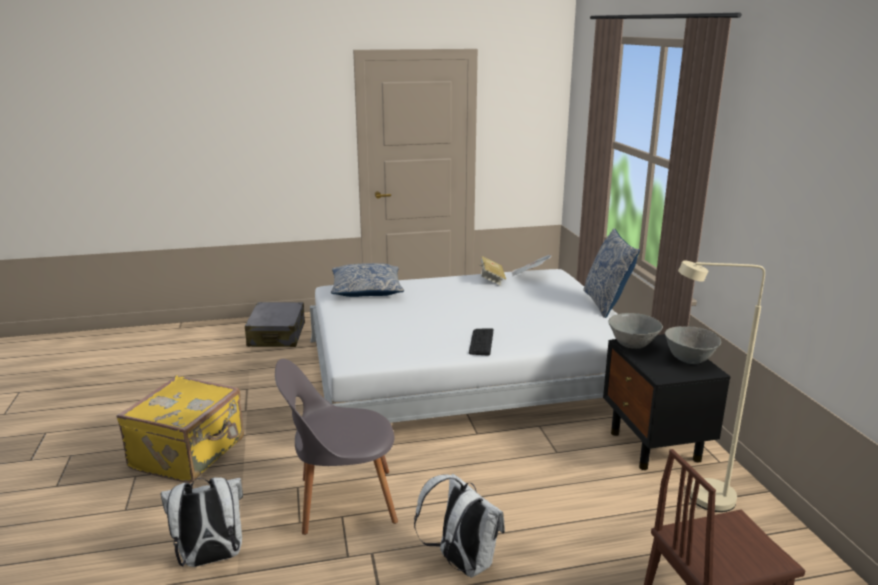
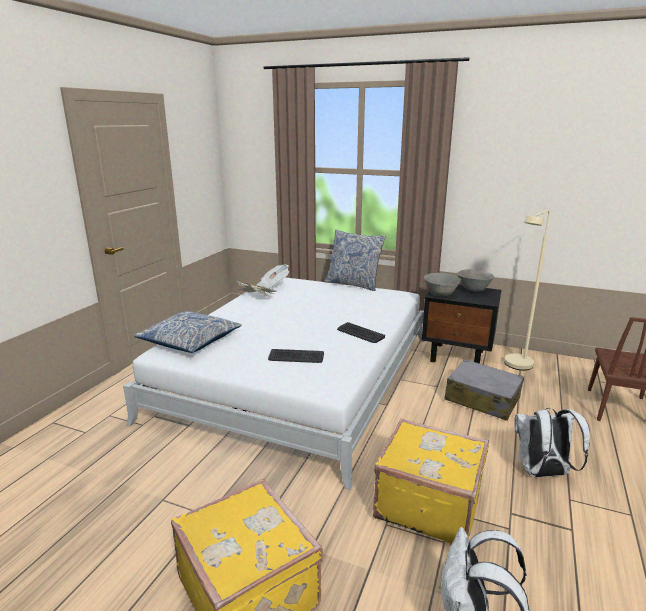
camera: 55 degrees left, 0 degrees up
grey suitcase [245,302,305,347] -> grey suitcase moved to [444,359,524,421]
grey chair [275,359,398,535] -> yellow suitcase [373,419,489,544]
none -> keyboard [268,349,324,363]

